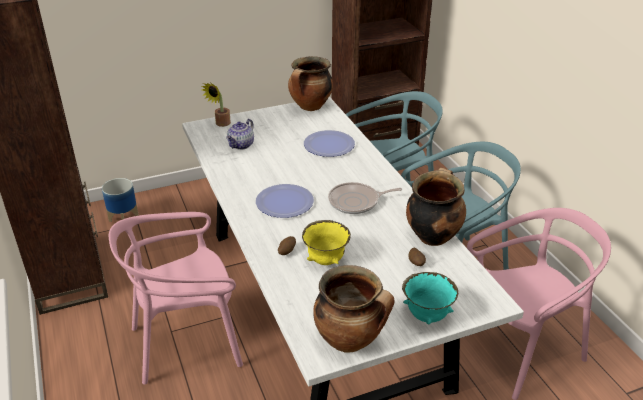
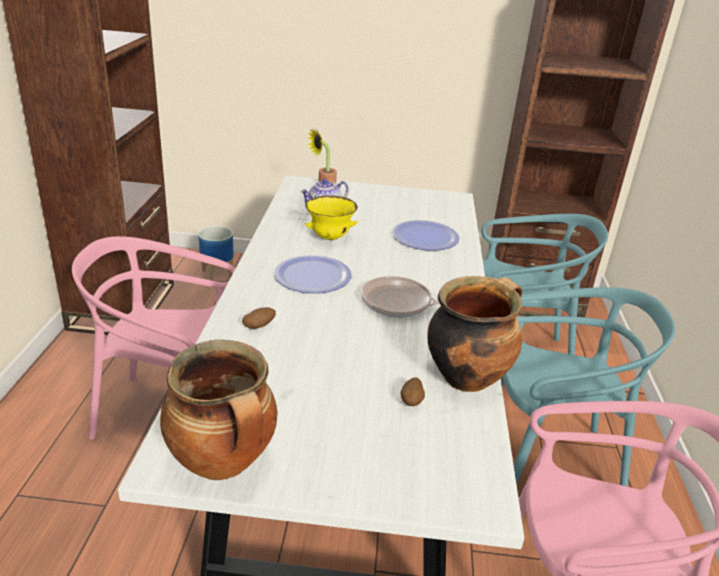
camera: 25 degrees right, 5 degrees down
cooking pot [288,56,333,111] -> none
yellow bowl [302,220,351,265] -> yellow bowl moved to [305,195,358,240]
turquoise bowl [402,272,458,324] -> none

